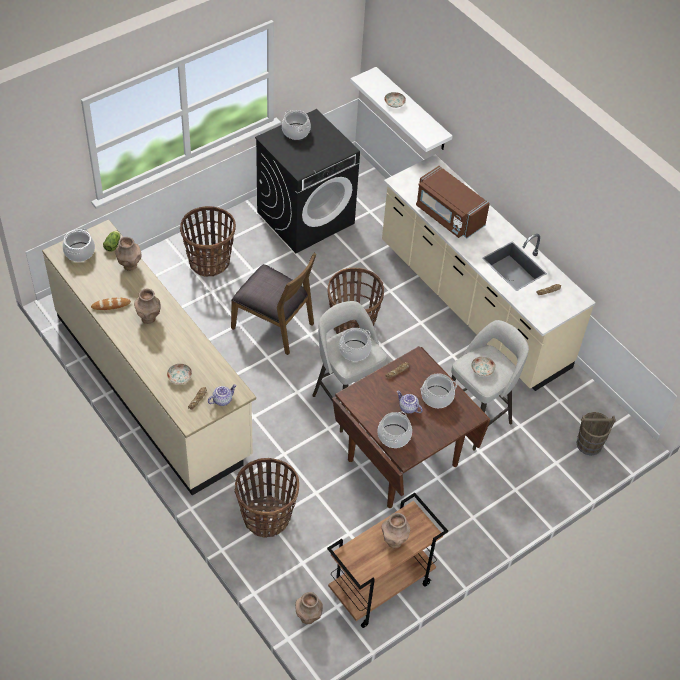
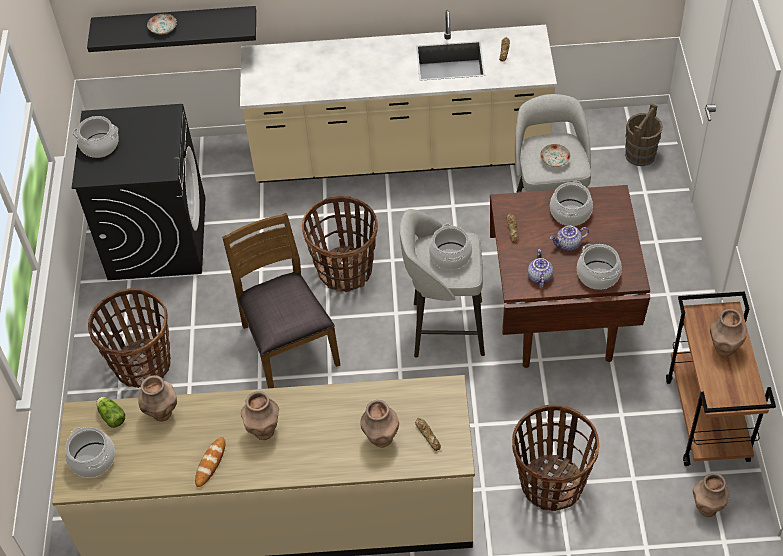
camera: 50 degrees left, 0 degrees up
plate [167,364,192,384] -> brown vase [360,400,399,448]
teapot [208,384,237,406] -> teapot moved to [528,249,553,288]
brown chair [231,253,316,355] -> brown chair turned 90 degrees counterclockwise [222,213,340,388]
white shelf [350,67,452,152] -> black shelf [87,6,256,52]
brown microwave [416,166,490,238] -> none

